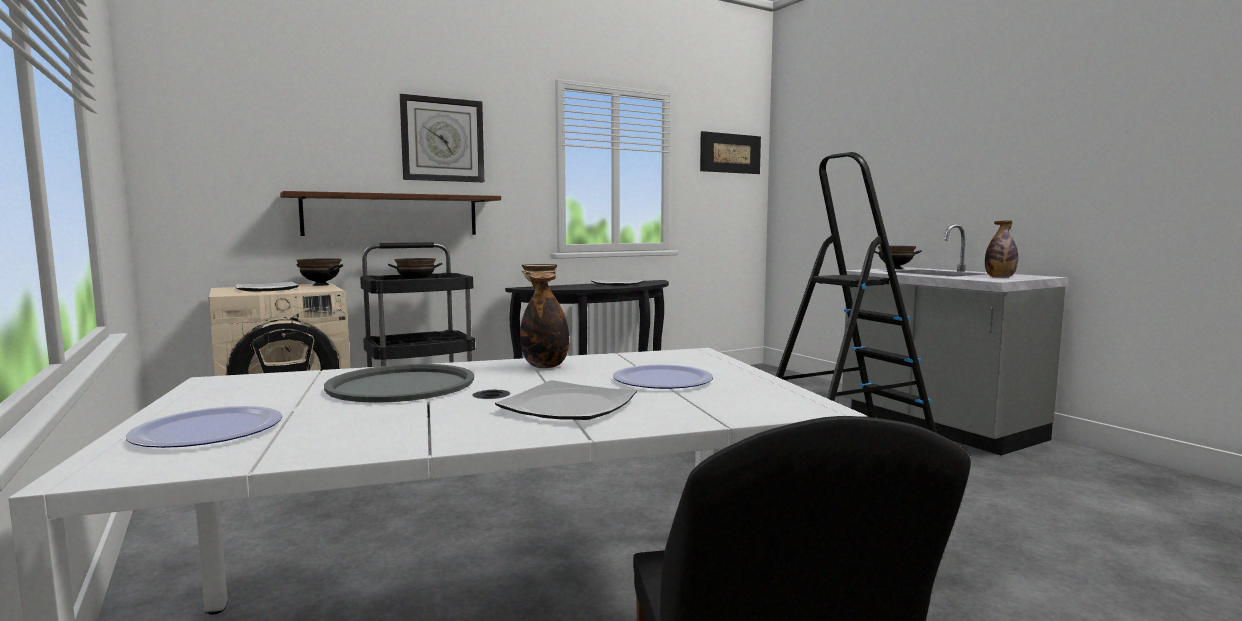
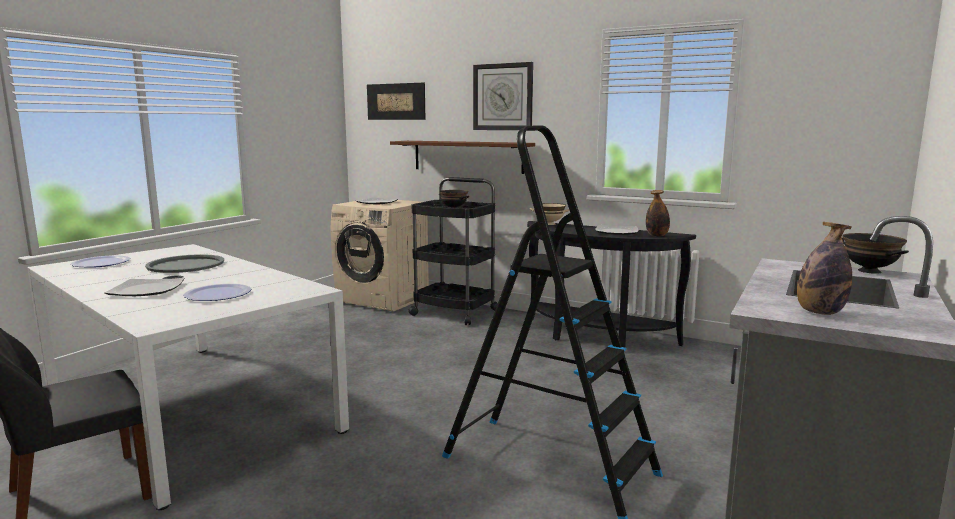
camera: 60 degrees right, 5 degrees up
black bowl [296,258,343,286] -> none
bottle [520,272,569,368] -> bottle moved to [646,190,670,237]
picture [700,131,761,174] -> picture moved to [367,83,425,120]

